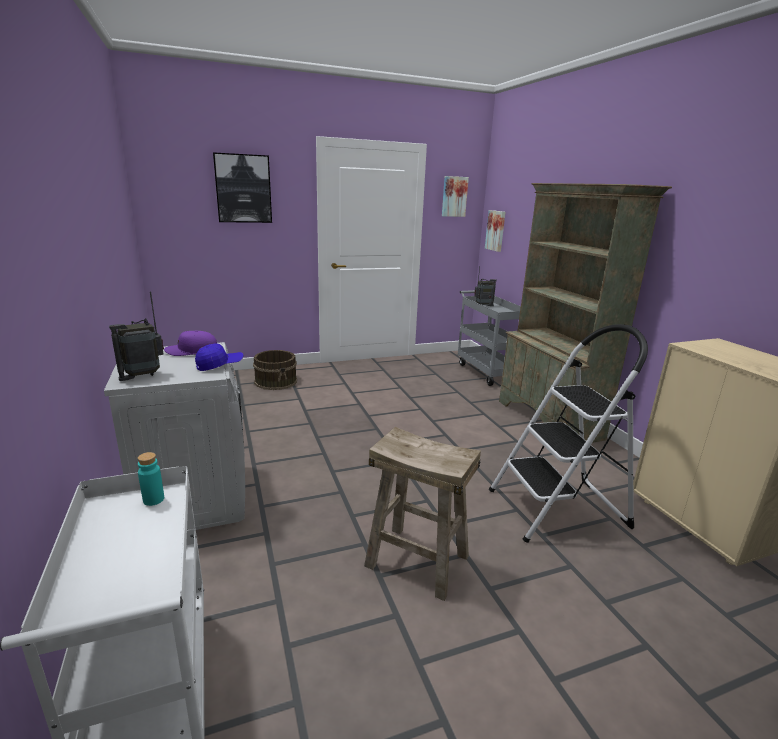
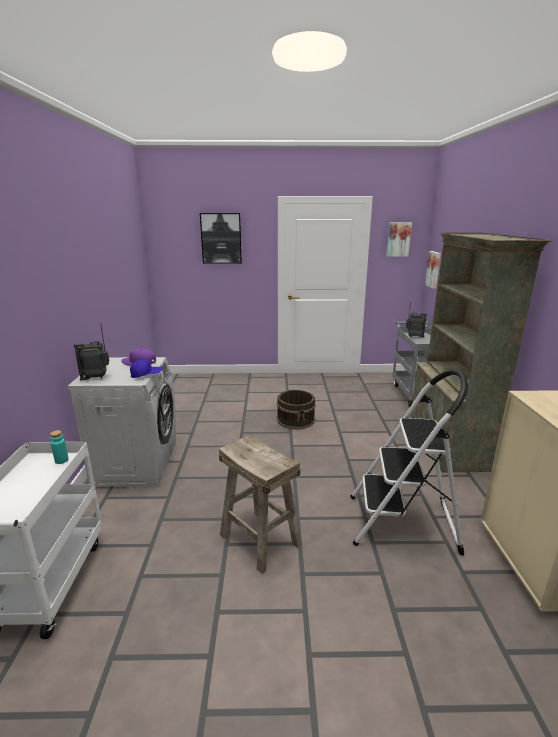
camera: 20 degrees right, 0 degrees up
brown bucket [253,350,297,390] -> brown bucket moved to [277,390,316,430]

